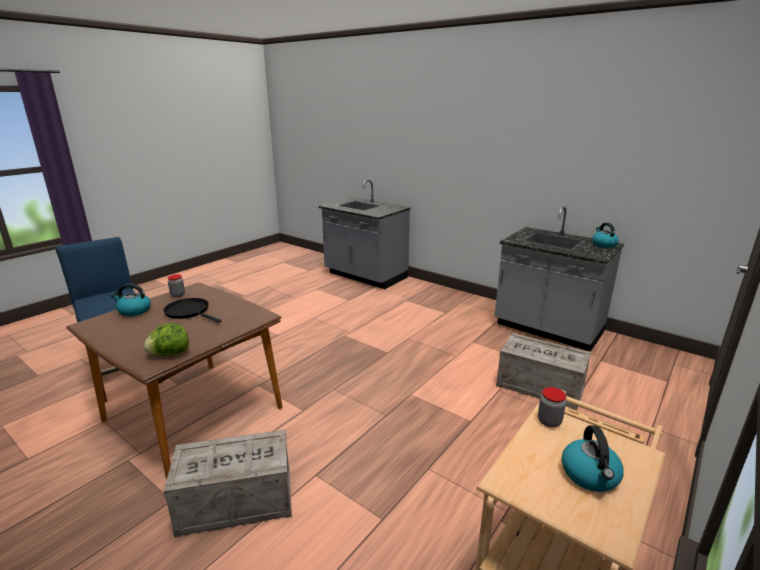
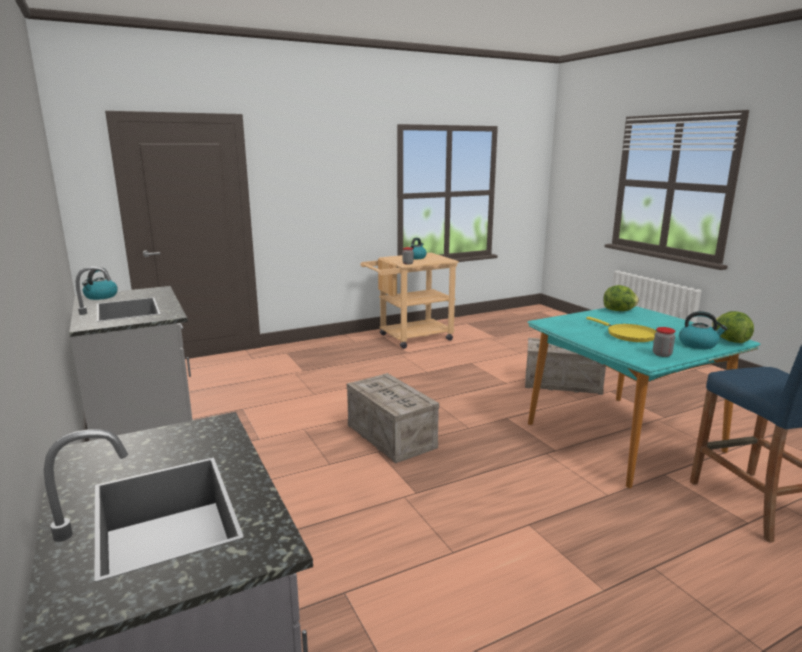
camera: 155 degrees left, 5 degrees down
brown dining table [66,283,282,480] -> turquoise dining table [527,306,760,488]
black frying pan [163,298,221,323] -> yellow frying pan [586,317,657,342]
crate [496,333,591,410] -> crate moved to [347,373,439,464]
none -> lettuce [712,311,754,343]

